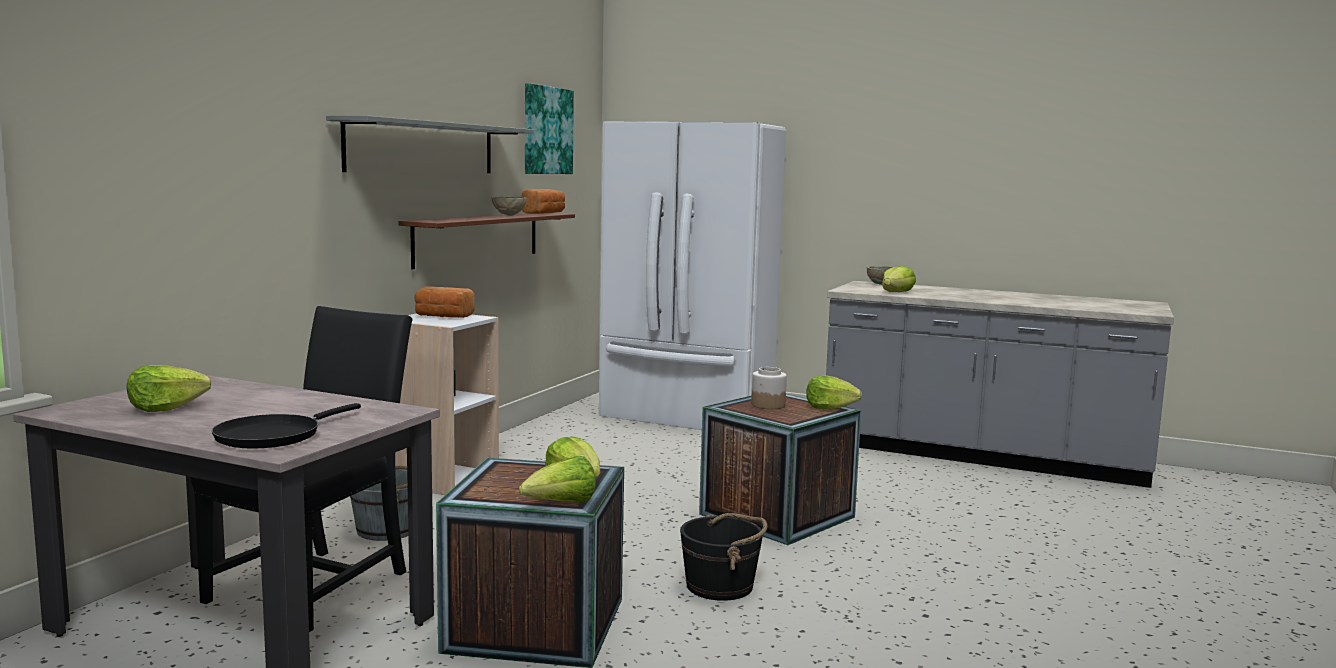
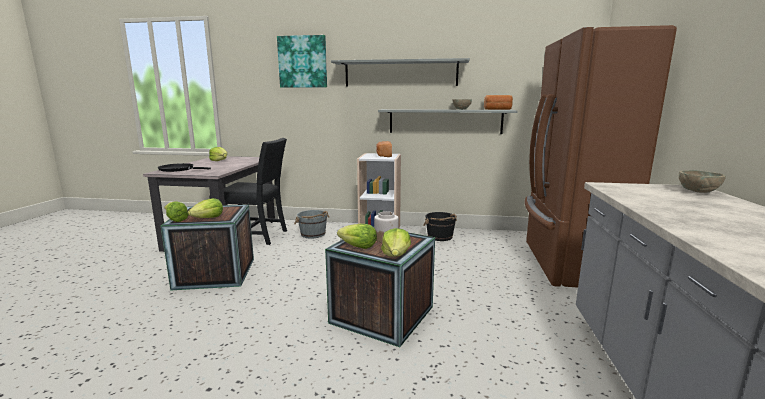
camera: 75 degrees right, 5 degrees up
brown shelf [399,213,575,269] -> grey shelf [378,109,518,134]
picture [525,83,574,174] -> picture moved to [277,35,327,88]
white fridge [599,122,786,430] -> brown fridge [525,25,677,287]
black bucket [680,513,767,601] -> black bucket moved to [423,212,457,241]
lettuce [882,266,916,292] -> lettuce moved to [337,224,377,249]

